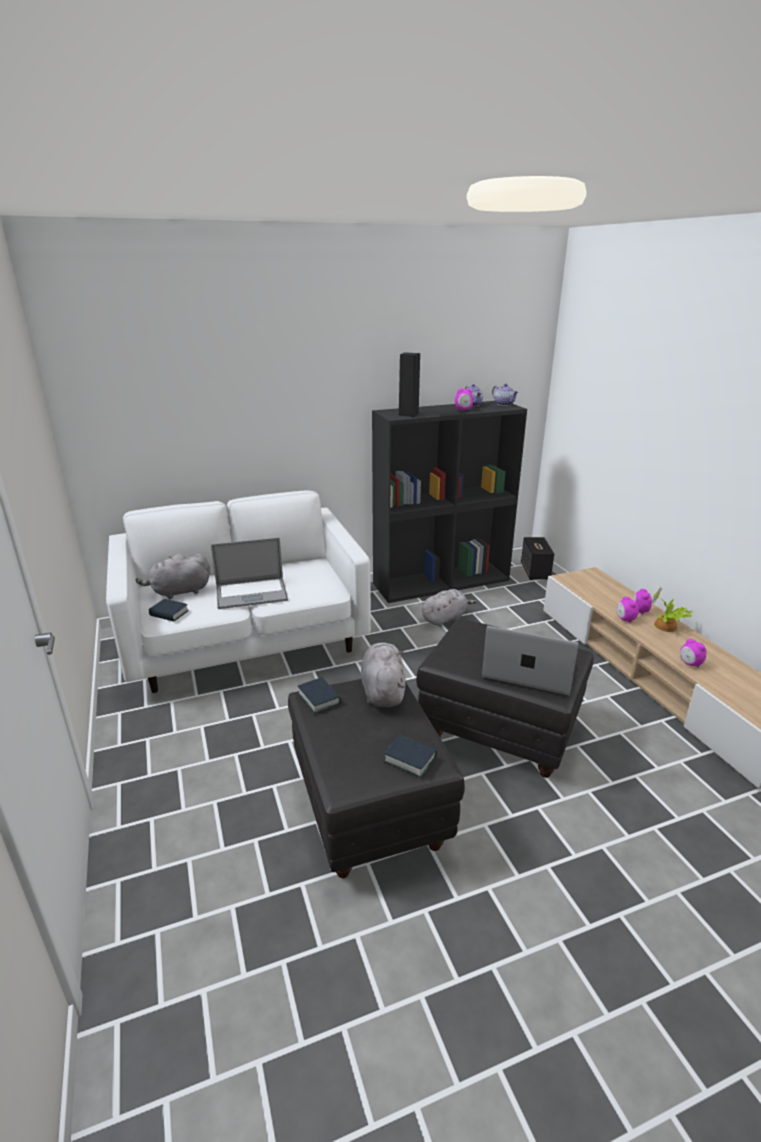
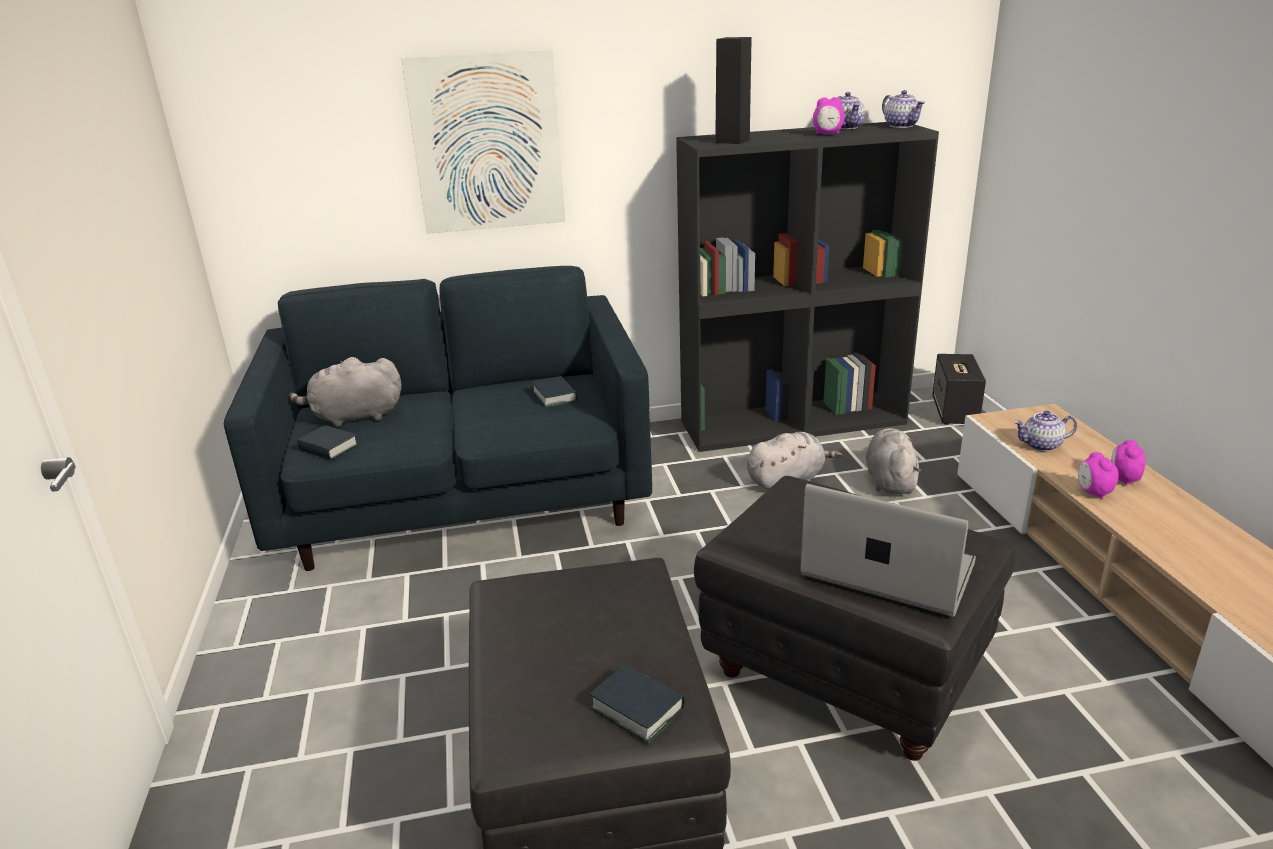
camera: 10 degrees right, 0 degrees up
white sofa [106,490,371,693] -> blue sofa [224,266,652,571]
laptop [211,538,288,609] -> none
book [298,677,341,714] -> book moved to [532,376,577,408]
grey plush toy [361,642,405,708] -> grey plush toy moved to [866,428,921,494]
potted plant [651,587,692,632] -> none
alarm clock [680,639,706,668] -> none
none -> picture [402,50,565,234]
none -> teapot [1014,411,1077,451]

